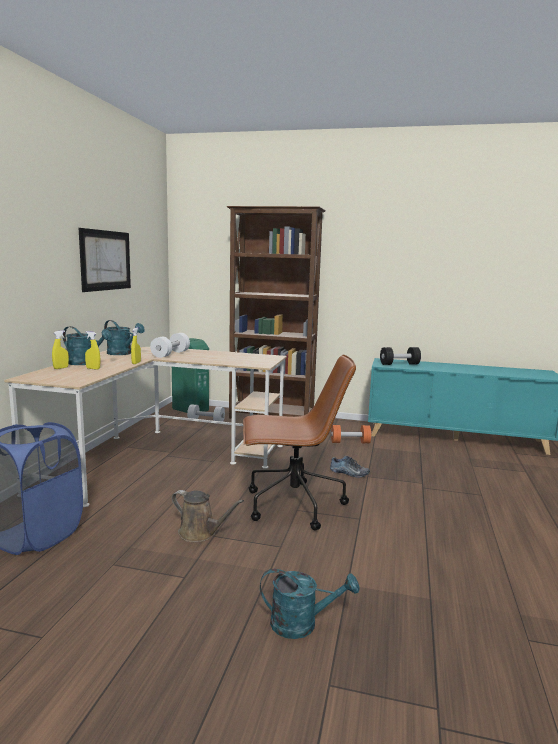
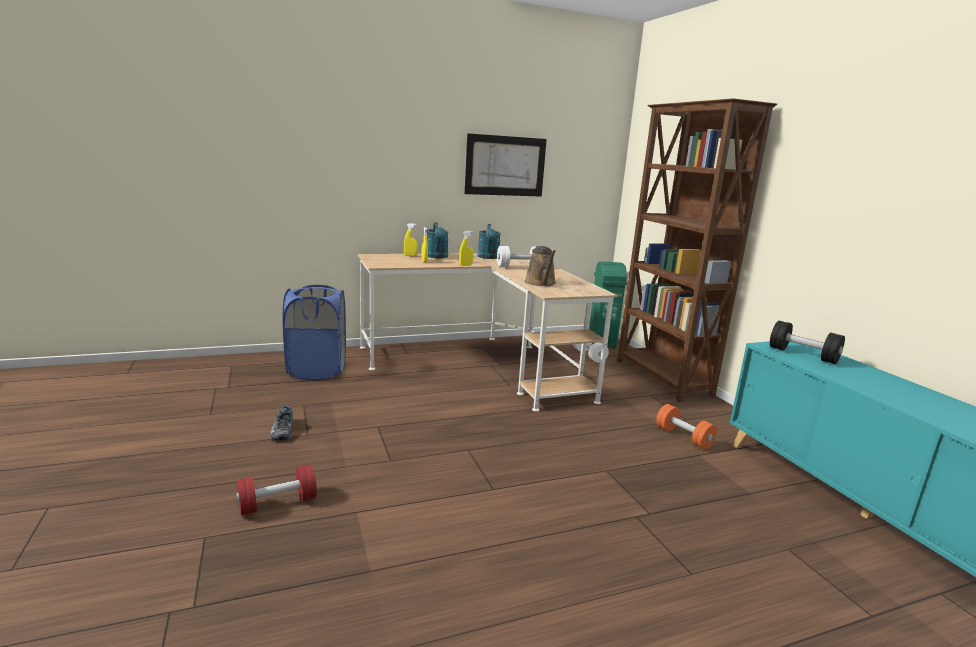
camera: 55 degrees right, 5 degrees up
brown watering can [172,490,244,542] -> brown watering can moved to [525,246,556,286]
brown office chair [243,355,356,530] -> none
turquoise watering can [260,569,359,639] -> red dumbbell [236,465,317,515]
shoe [330,456,370,477] -> shoe moved to [270,406,293,440]

